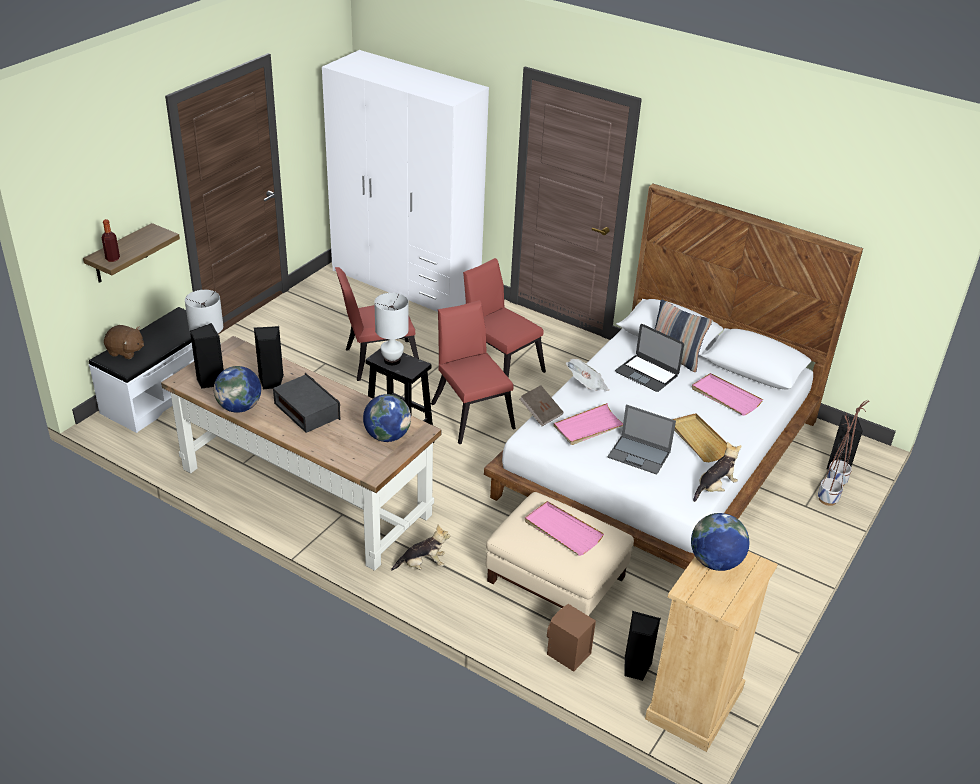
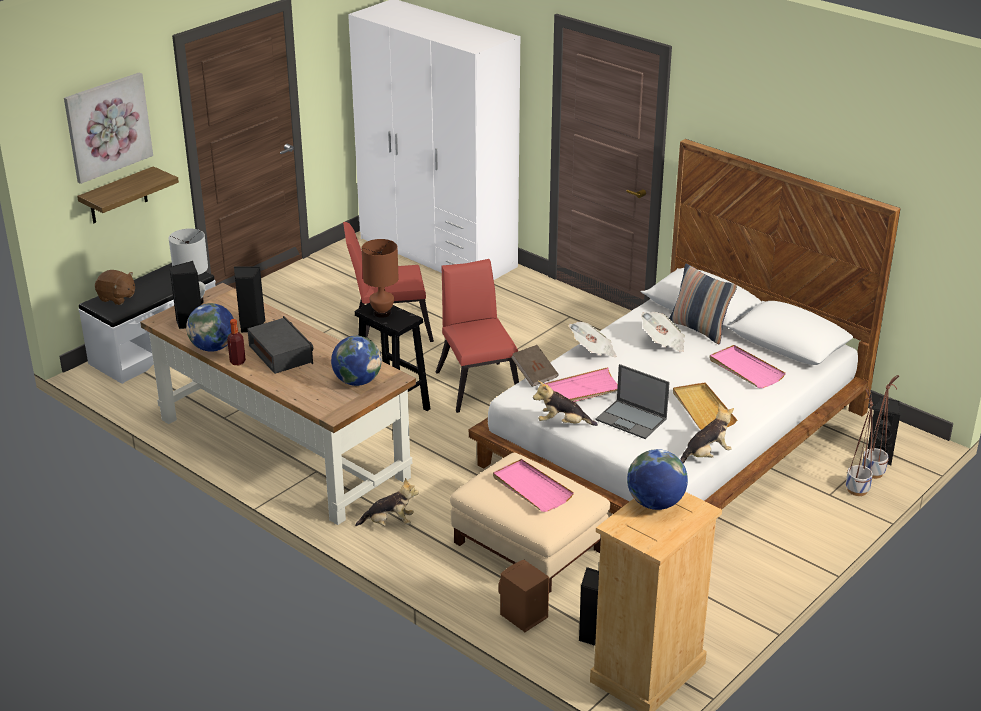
camera: 10 degrees right, 5 degrees down
bottle [102,219,120,262] -> bottle moved to [227,319,246,366]
white table lamp [374,293,409,365] -> brown table lamp [362,239,399,318]
red chair [463,258,546,378] -> none
laptop [615,324,684,392] -> newspaper [641,312,685,352]
none -> picture [64,72,153,184]
none -> plush toy [533,381,598,426]

